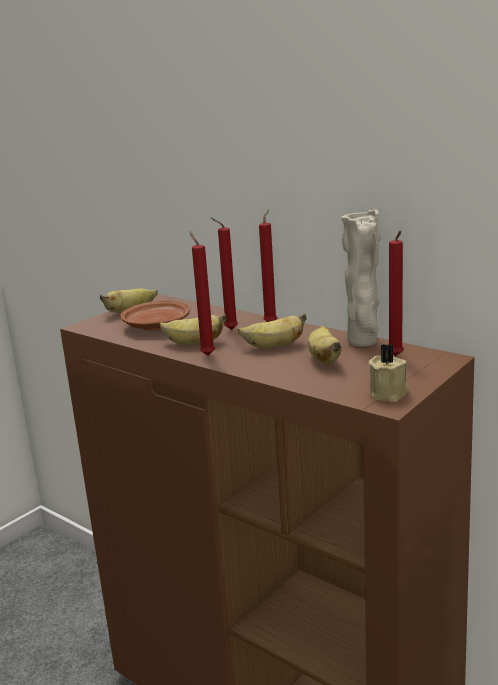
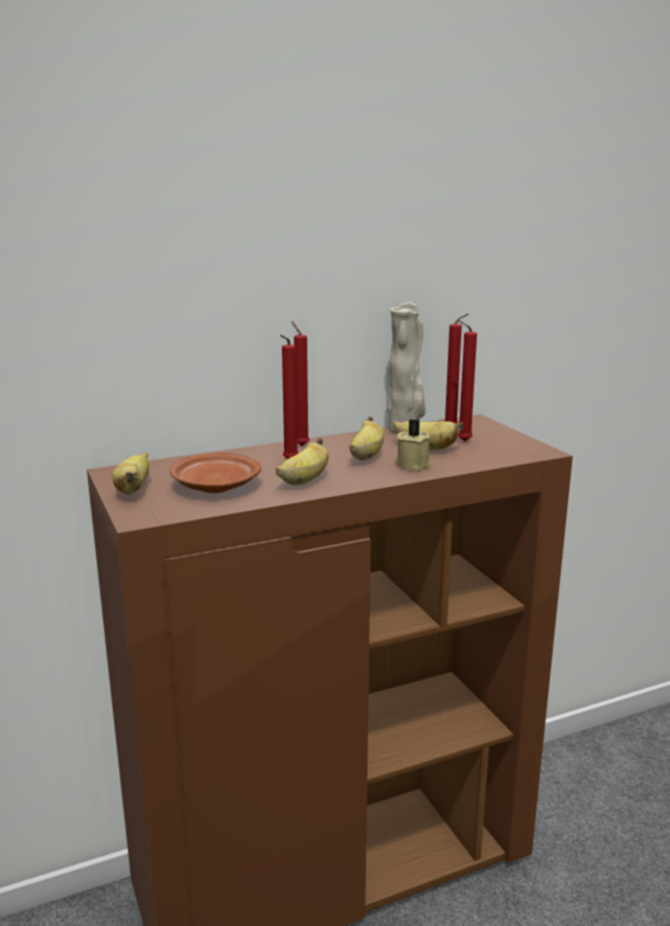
camera: 65 degrees left, 0 degrees up
red candle [190,232,215,355] -> red candle moved to [458,321,477,442]
beige candle [369,344,410,402] -> beige candle moved to [395,419,431,471]

